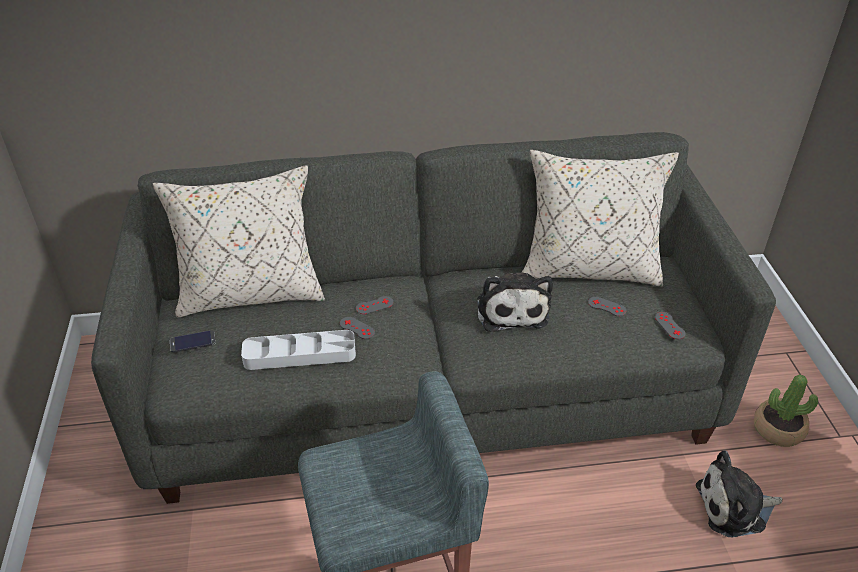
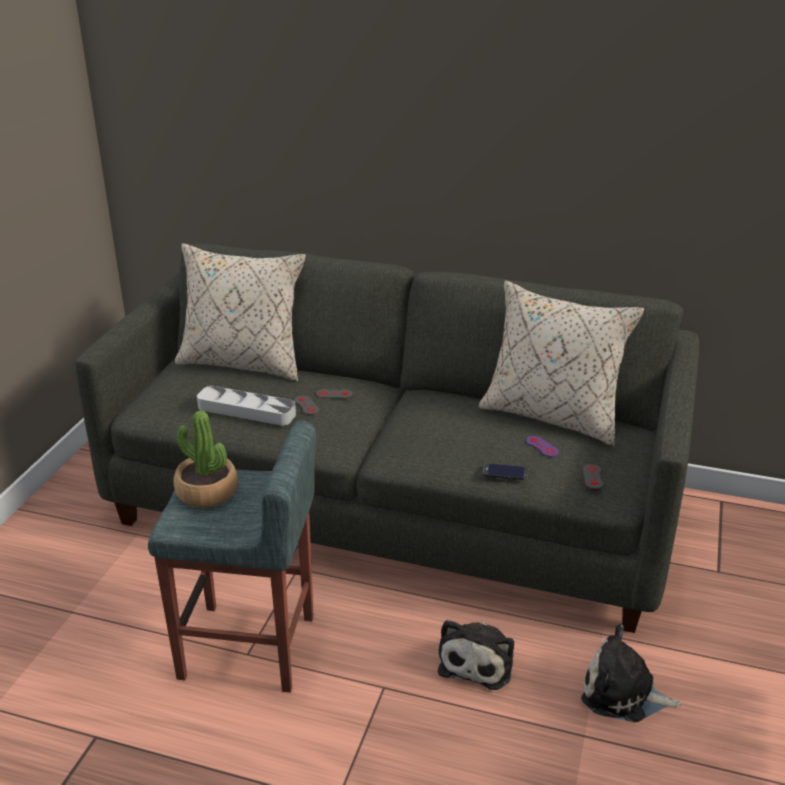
camera: 25 degrees right, 10 degrees down
phone [170,330,216,353] -> phone moved to [483,463,528,480]
plush toy [477,272,553,332] -> plush toy moved to [438,620,514,690]
grey game controller [588,297,626,316] -> purple game controller [526,436,559,457]
potted plant [754,375,818,447] -> potted plant moved to [174,410,238,508]

